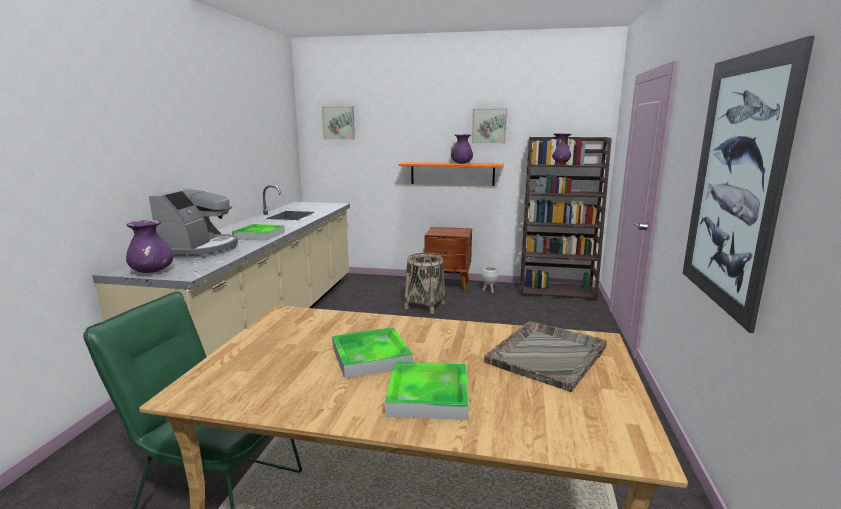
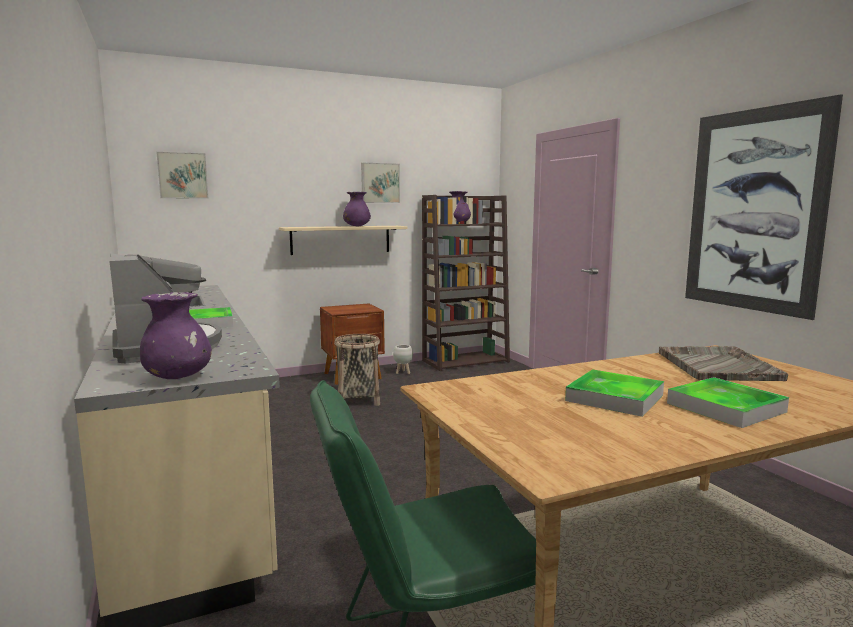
camera: 35 degrees left, 5 degrees down
orange shelf [398,162,504,186] -> beige shelf [279,226,408,255]

